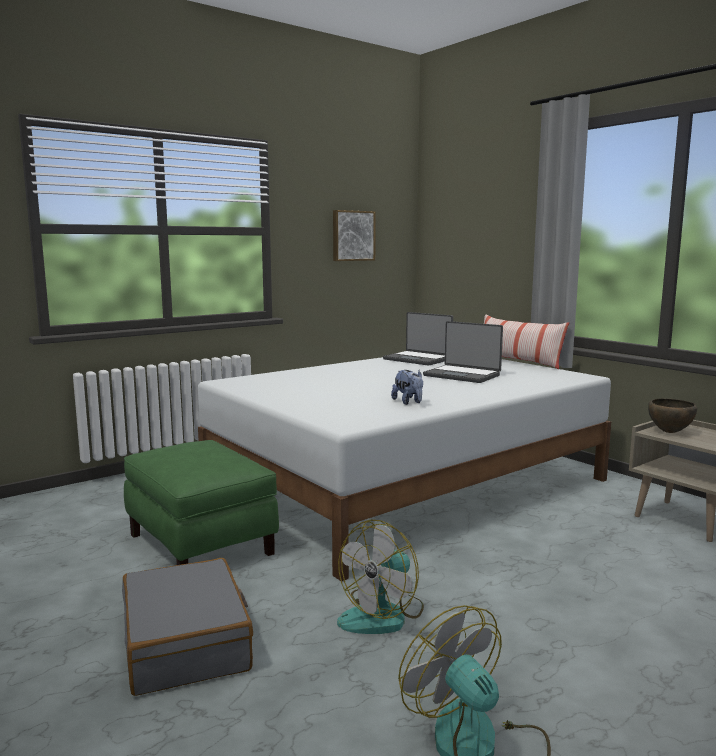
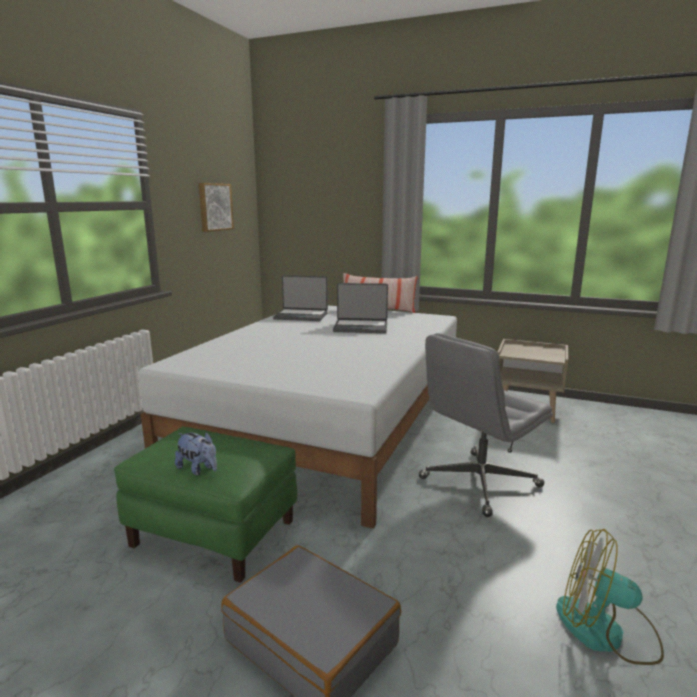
camera: 30 degrees left, 5 degrees up
fan [337,520,424,634] -> none
plush toy [391,370,423,405] -> plush toy moved to [175,432,217,476]
brown bowl [648,398,697,433] -> none
none -> grey office chair [419,333,553,517]

